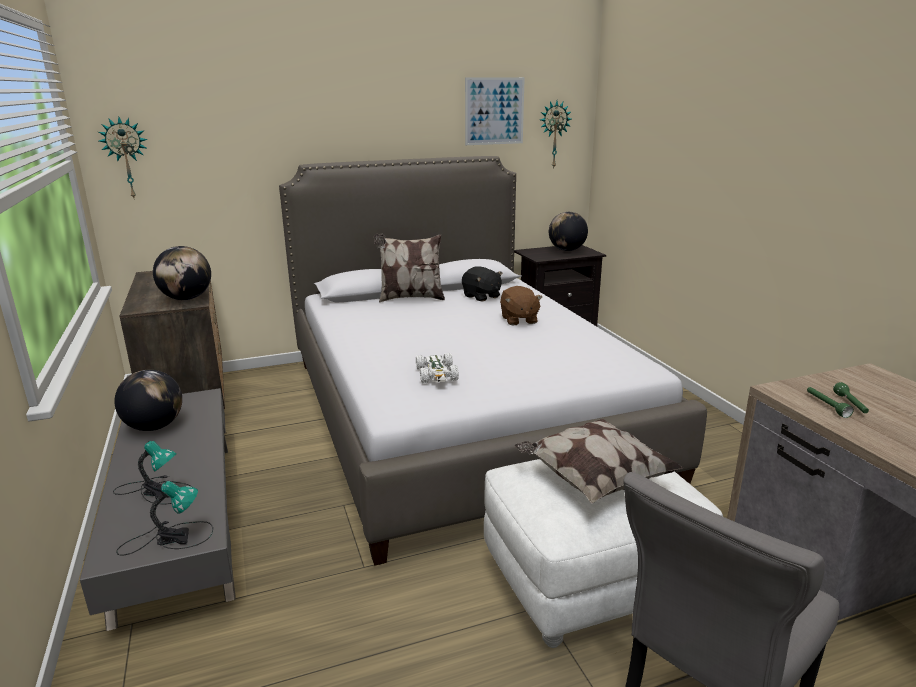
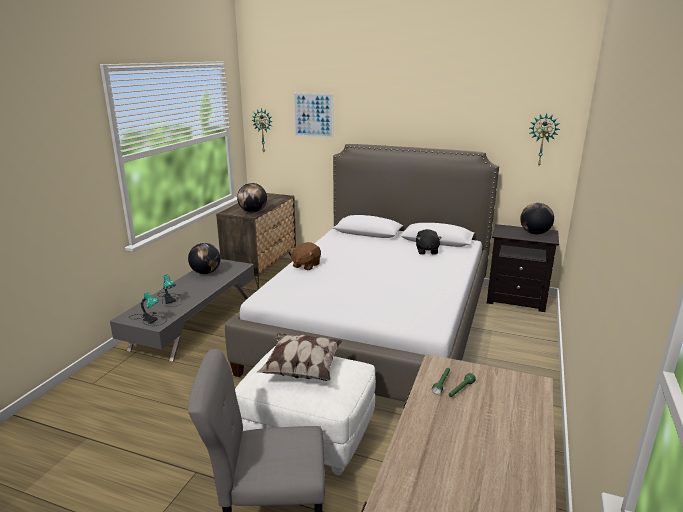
camera: 40 degrees right, 0 degrees up
pillow [374,234,445,303] -> none
white toy car [416,353,459,383] -> none
picture [465,77,525,145] -> picture moved to [293,93,333,138]
brown plush toy [500,286,542,326] -> brown plush toy moved to [290,242,321,270]

